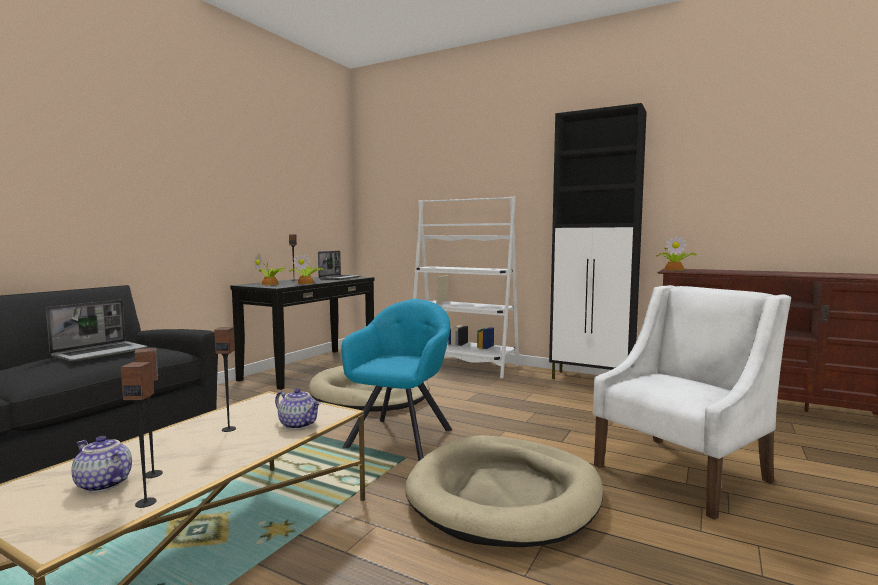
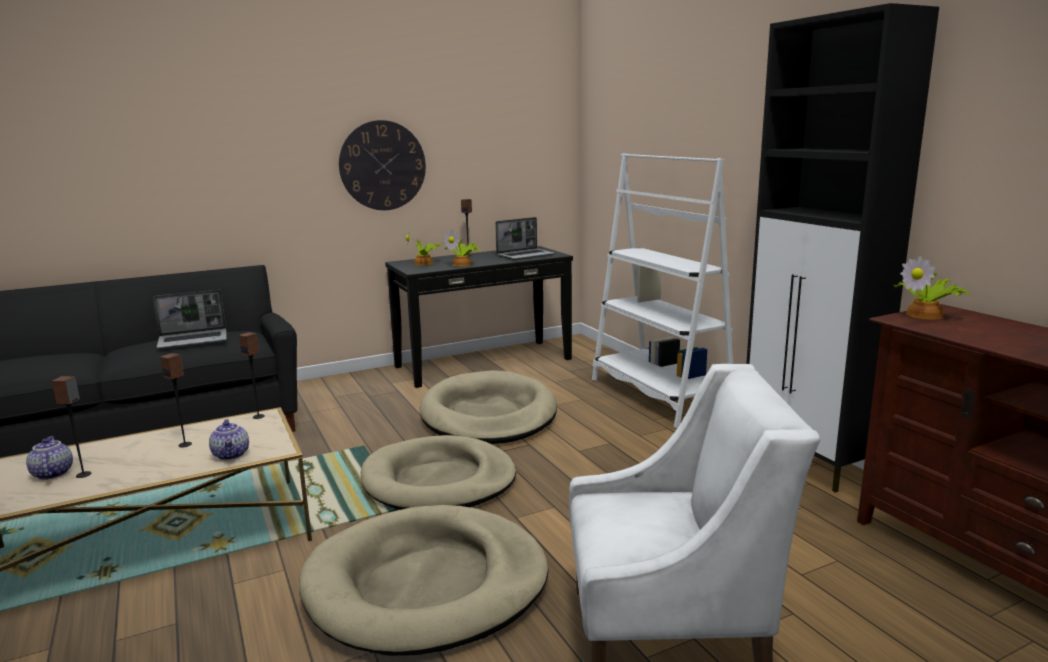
camera: 35 degrees right, 10 degrees up
speaker [121,362,156,508] -> speaker moved to [239,332,265,419]
turquoise armchair [341,299,452,461] -> beige dog bed [361,435,516,510]
none -> wall clock [339,120,426,210]

